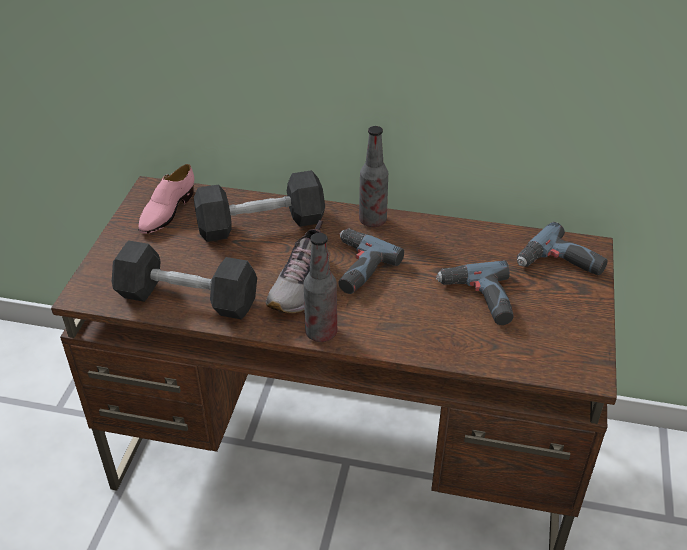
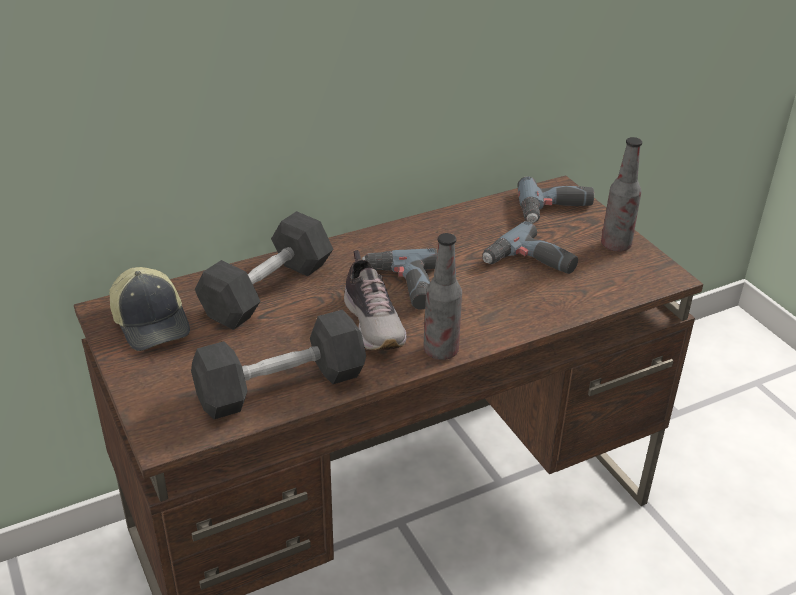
camera: 40 degrees left, 5 degrees down
pink shoe [138,164,194,234] -> cap [109,267,190,351]
bottle [359,126,388,227] -> bottle moved to [601,137,642,252]

